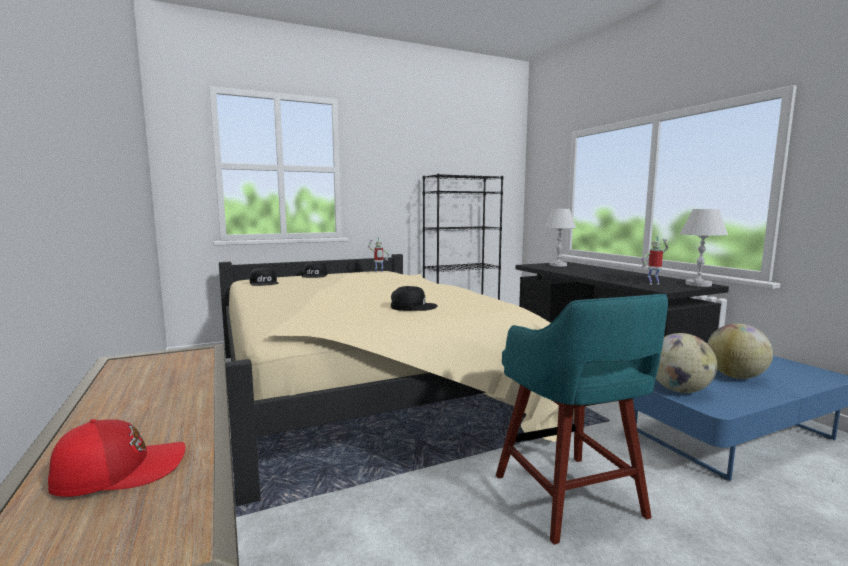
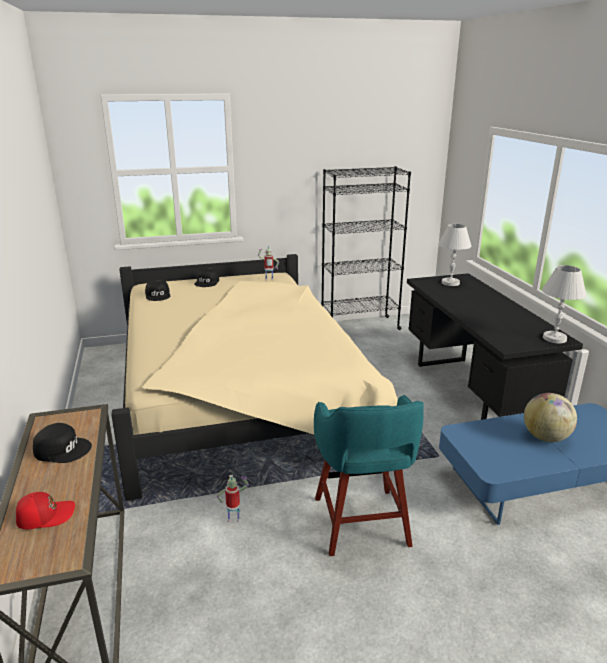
camera: 10 degrees right, 15 degrees up
black cap [391,286,437,311] -> black cap moved to [33,423,92,463]
toy robot [642,236,668,285] -> toy robot moved to [217,475,249,522]
globe [656,333,717,393] -> none

